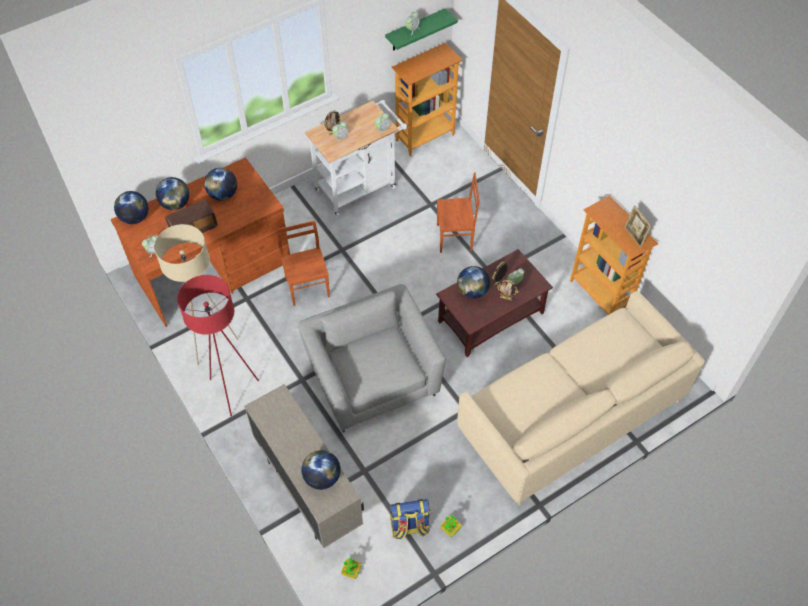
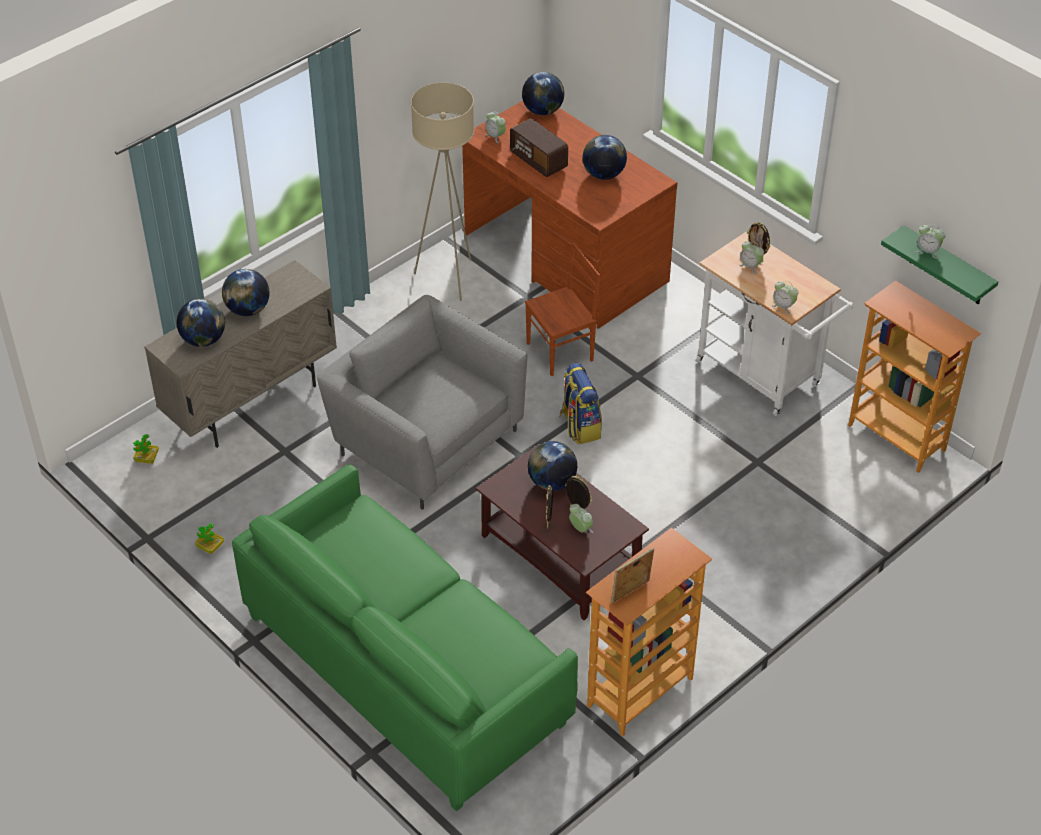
camera: 80 degrees right, 10 degrees down
globe [156,177,189,210] -> globe moved to [222,269,270,316]
red floor lamp [177,275,259,416] -> none
grey armchair [298,284,446,433] -> grey armchair turned 105 degrees counterclockwise [317,295,527,510]
backpack [390,499,430,540] -> backpack moved to [559,363,602,444]
brown chair [437,172,480,253] -> none
beige sofa [457,291,705,505] -> green sofa [232,465,578,812]

